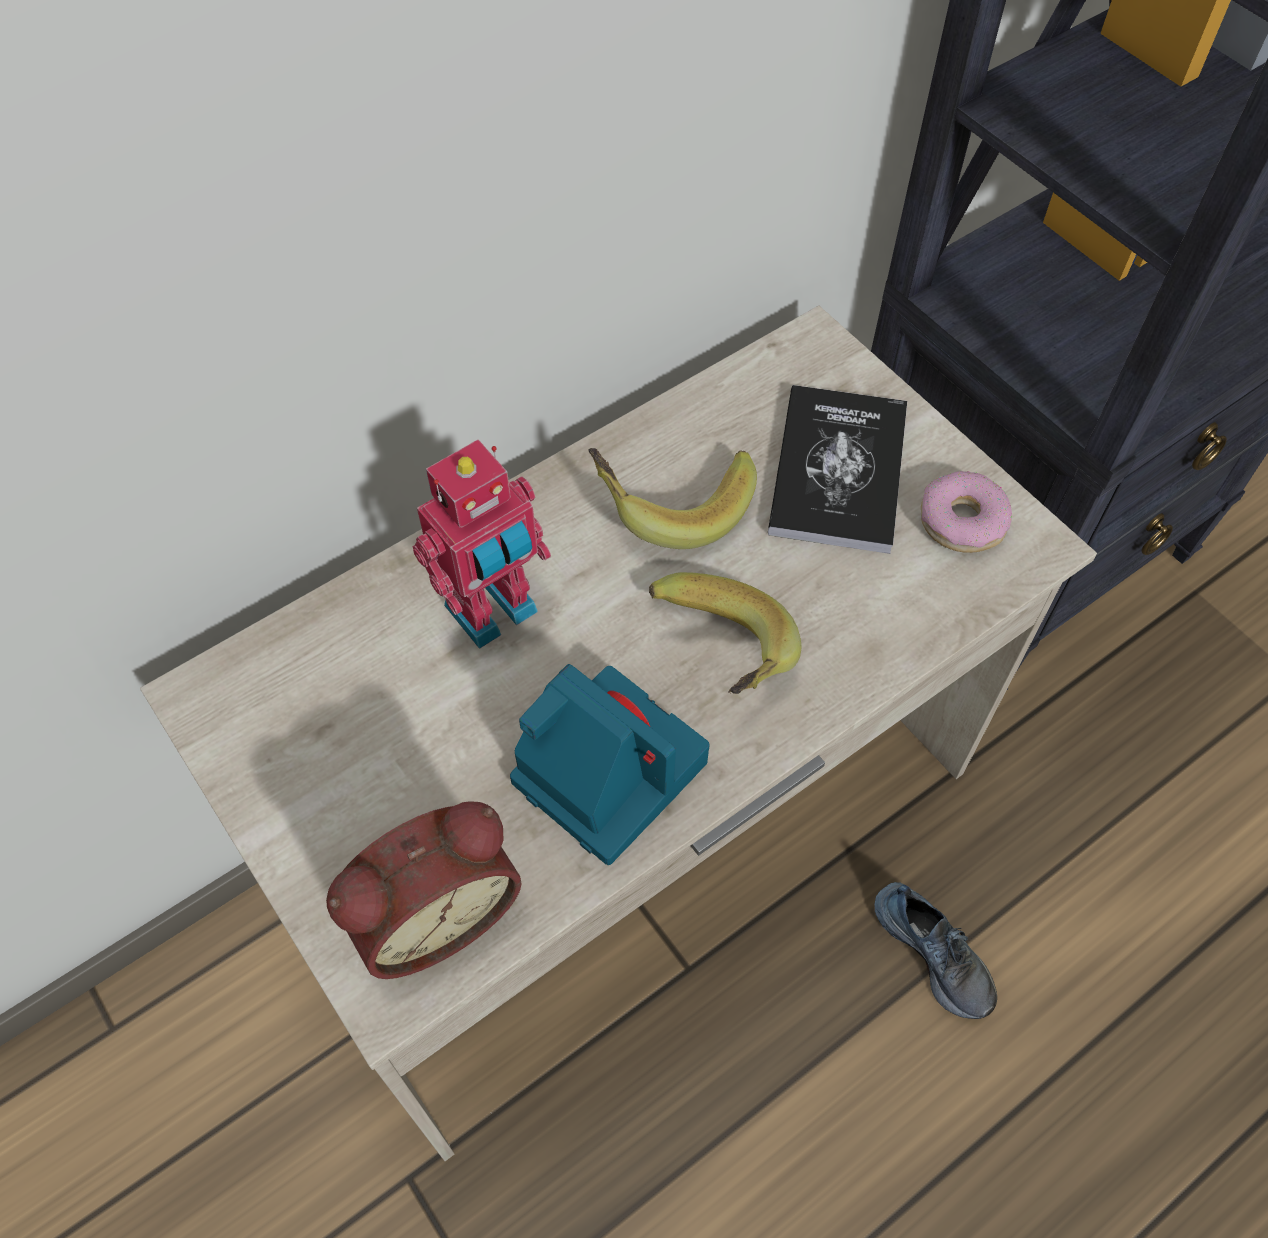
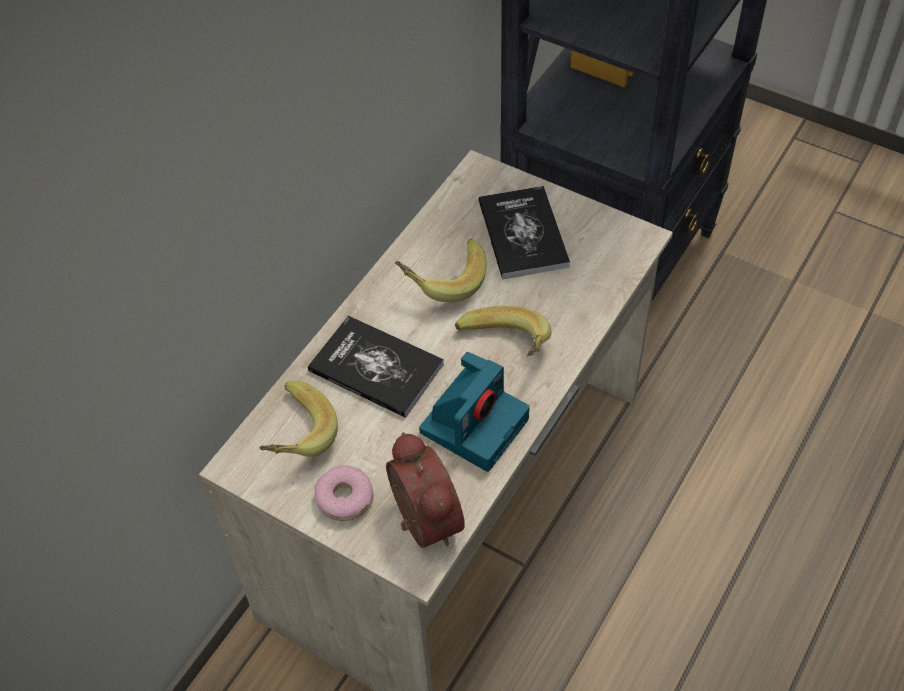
camera: 20 degrees left, 5 degrees down
alarm clock [326,801,522,979] -> alarm clock turned 60 degrees counterclockwise [386,432,465,548]
toy robot [412,439,551,649] -> book [308,315,444,418]
camera [510,664,710,865] -> camera turned 105 degrees clockwise [419,352,529,472]
shoe [874,882,997,1019] -> none
donut [921,471,1012,553] -> donut moved to [314,465,374,521]
none -> banana [259,381,338,457]

